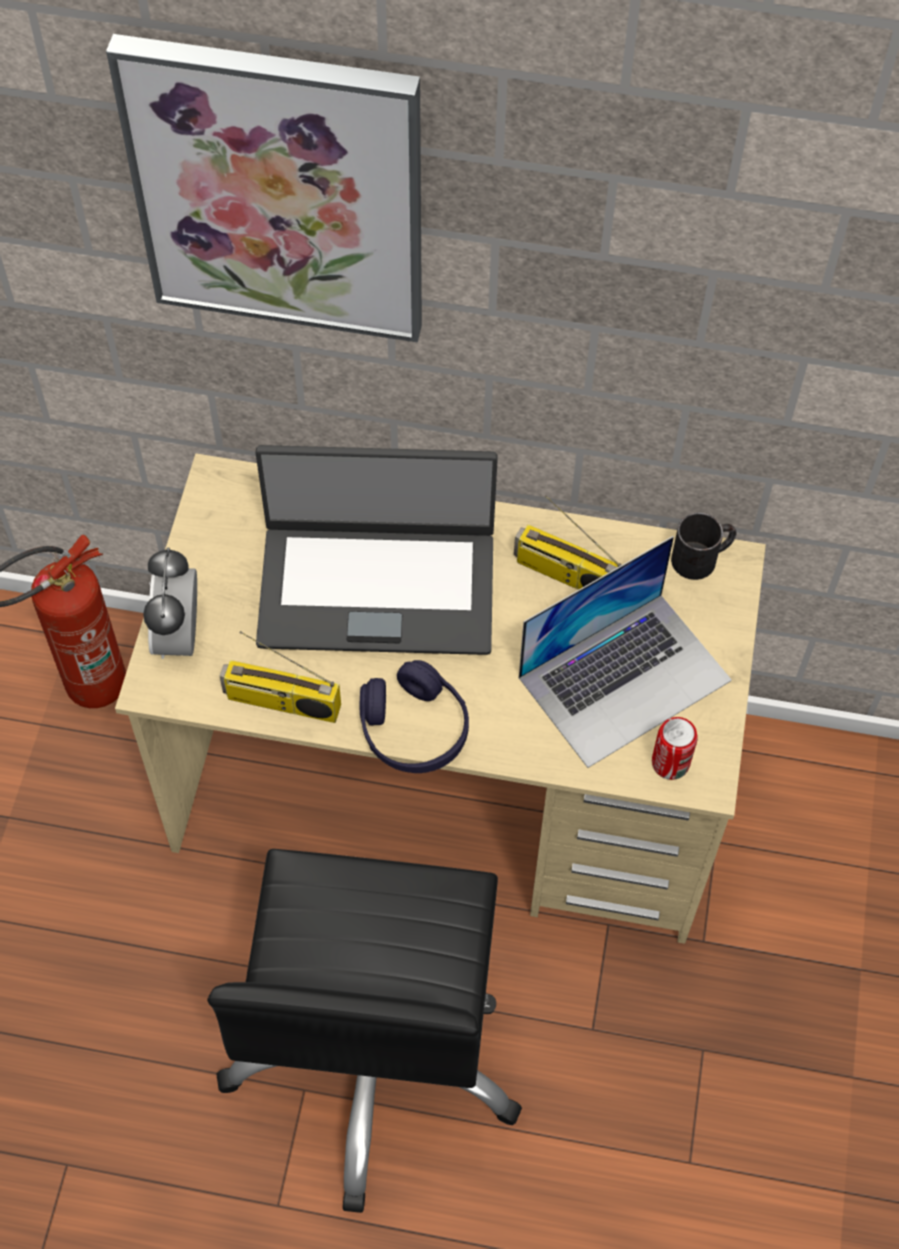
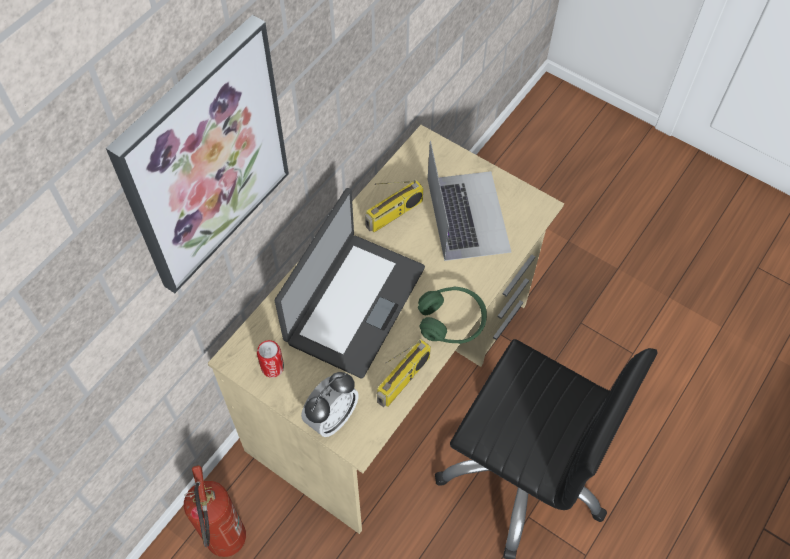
camera: 65 degrees left, 0 degrees up
alarm clock [143,547,197,659] -> alarm clock turned 75 degrees counterclockwise [301,372,359,437]
purple headphones [360,660,469,773] -> green headphones [418,286,487,344]
can [652,717,698,780] -> can moved to [257,340,284,378]
black mug [671,513,737,580] -> none

